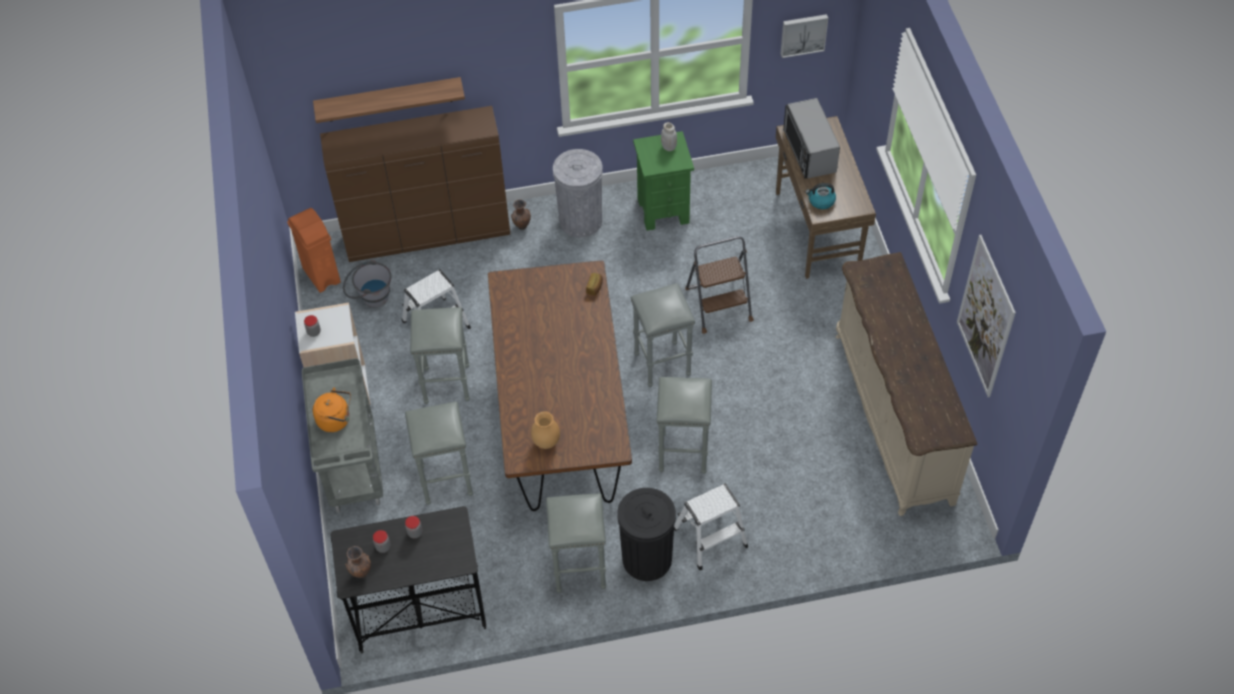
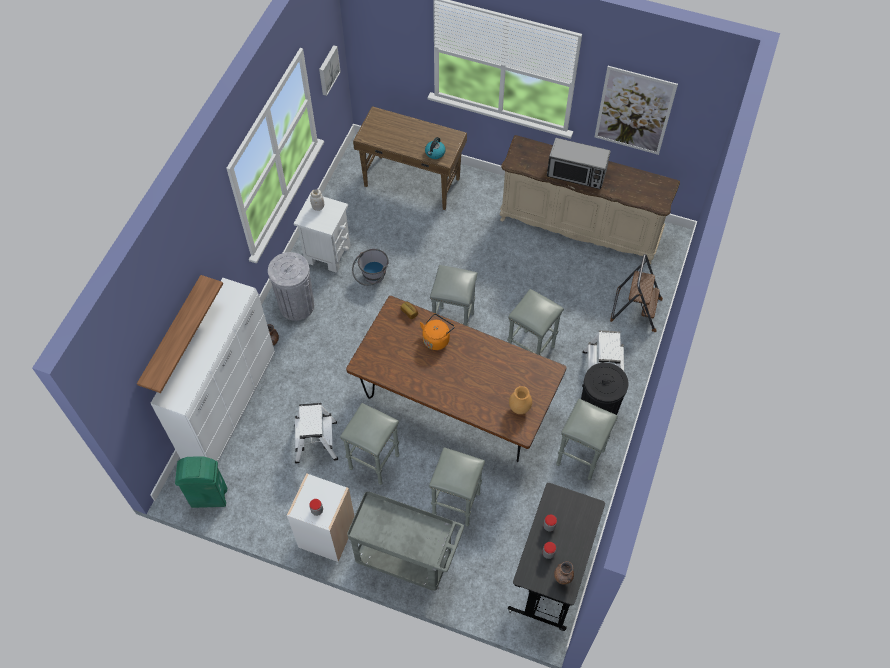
camera: 60 degrees left, 5 degrees up
orange trash can [287,208,341,293] -> green trash can [175,456,227,508]
orange kettle [313,388,351,432] -> orange kettle moved to [420,314,455,350]
brown dresser [320,106,510,262] -> white dresser [150,278,275,462]
grey bucket [343,260,391,307] -> grey bucket moved to [352,249,389,286]
green nightstand [633,131,694,231] -> white nightstand [294,193,350,273]
brown step ladder [685,236,754,334] -> brown step ladder moved to [610,254,663,332]
microwave [783,98,840,179] -> microwave moved to [547,138,611,189]

